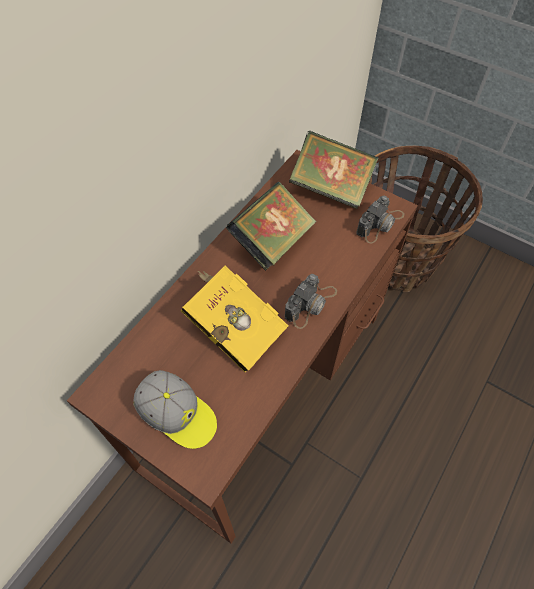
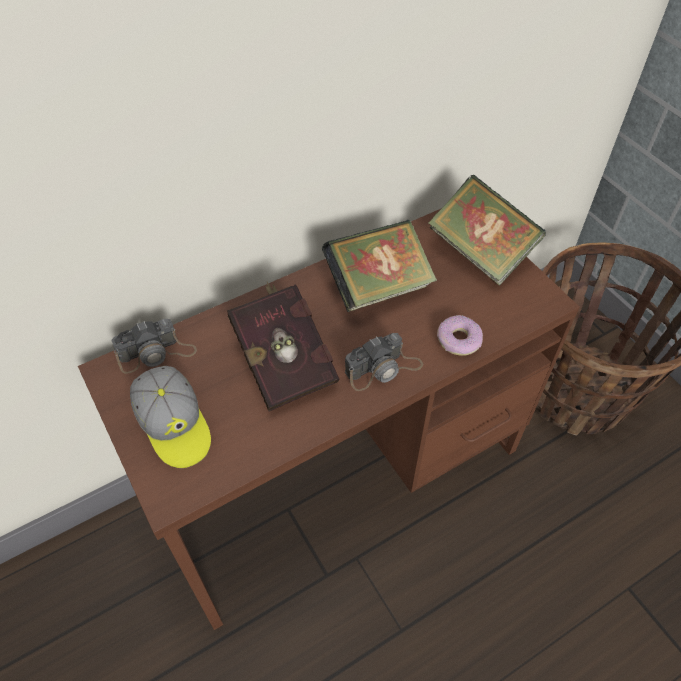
camera: 25 degrees right, 5 degrees down
yellow book [181,265,288,372] -> red book [227,282,340,411]
camera [357,196,404,244] -> camera moved to [112,319,197,374]
none -> donut [437,315,483,356]

